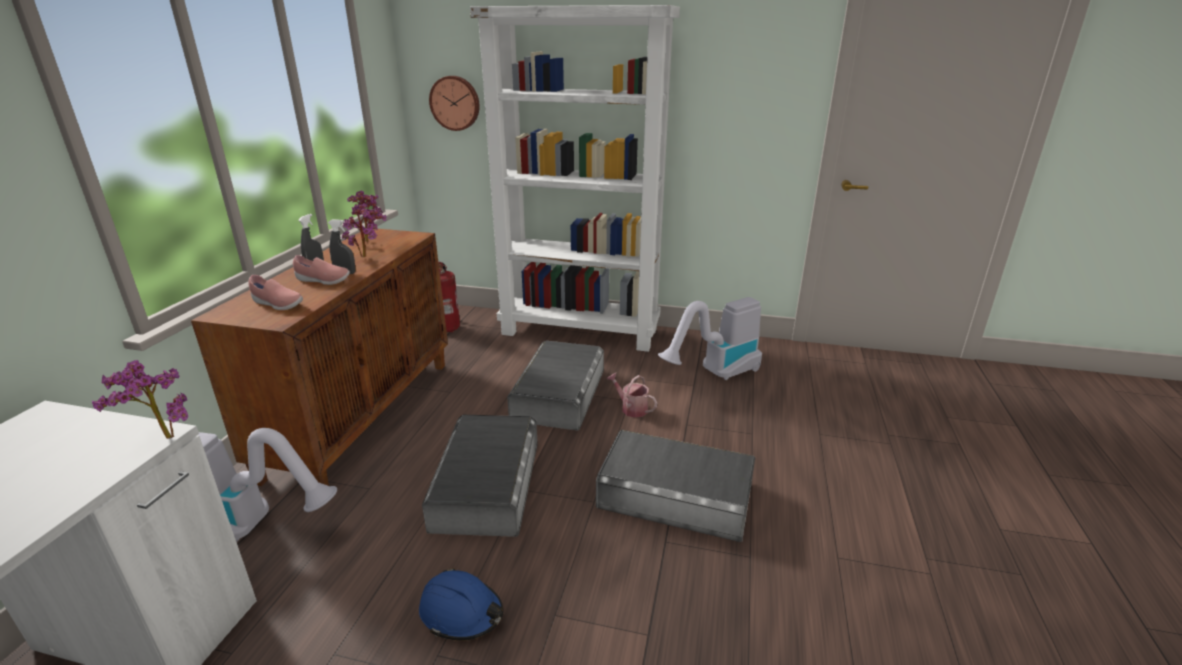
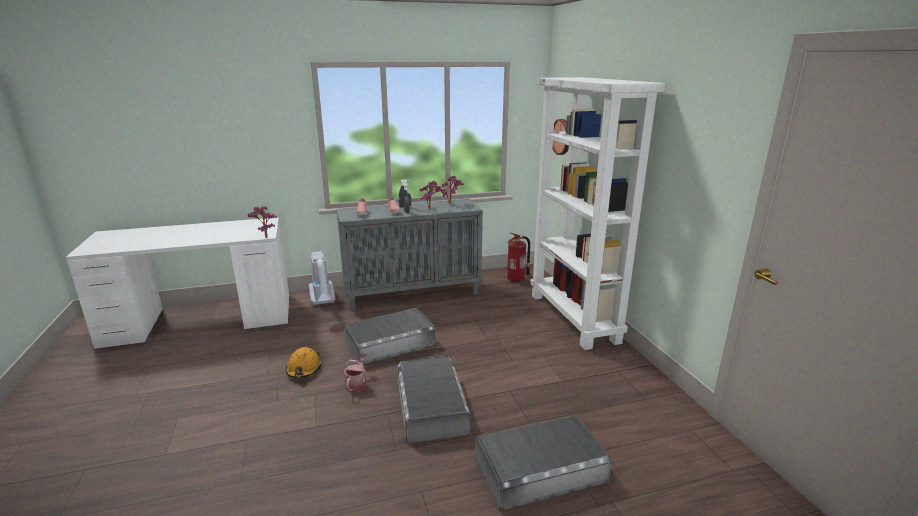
camera: 60 degrees right, 5 degrees down
brown cabinet [191,229,448,486] -> grey cabinet [337,199,483,310]
blue hard hat [419,568,504,641] -> orange hard hat [286,347,322,378]
grey storage box [507,341,604,431] -> grey storage box moved to [475,415,611,512]
watering can [606,373,657,418] -> watering can moved to [343,353,367,393]
vacuum cleaner [658,297,762,380] -> none

